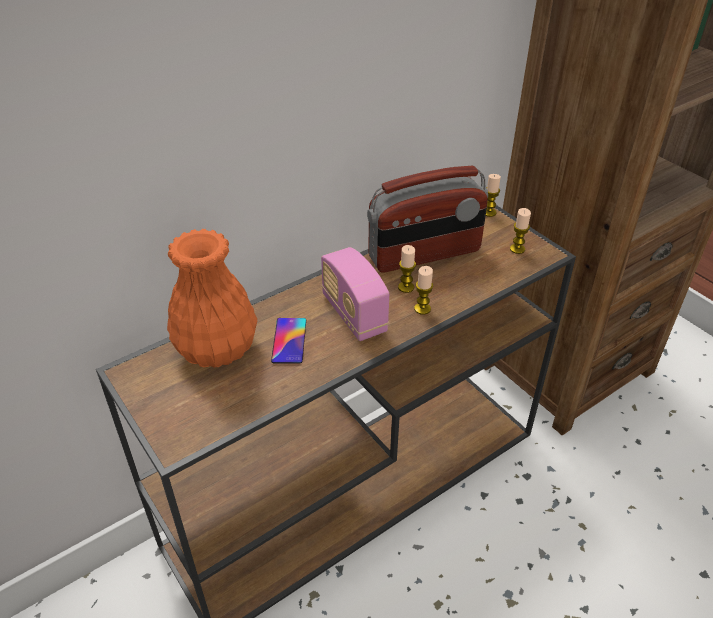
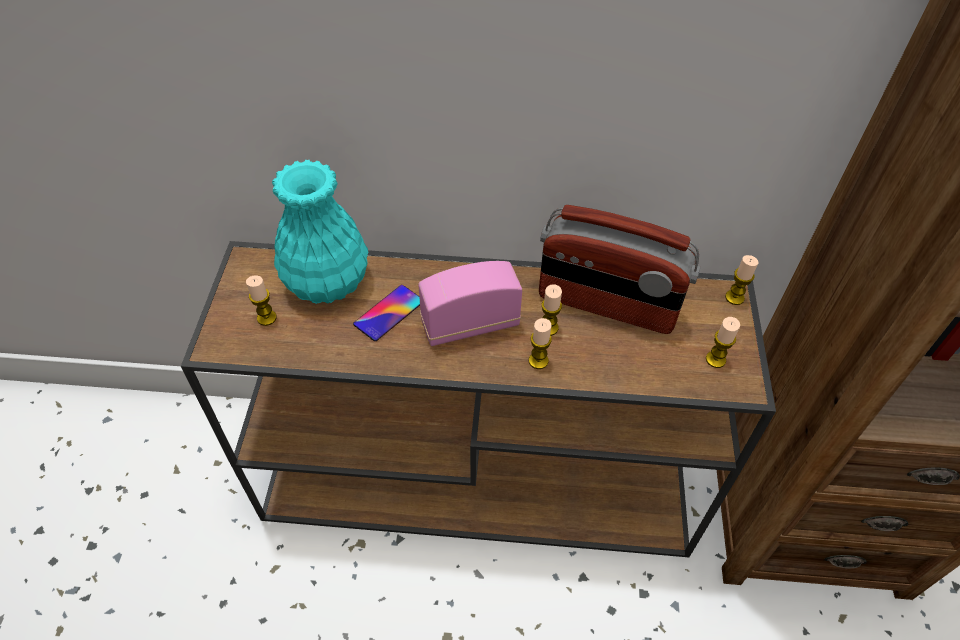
camera: 40 degrees right, 10 degrees up
orange vase [167,229,257,368] -> turquoise vase [272,160,368,304]
radio [321,247,389,341] -> radio turned 60 degrees clockwise [418,261,522,346]
none -> candle [246,275,277,326]

